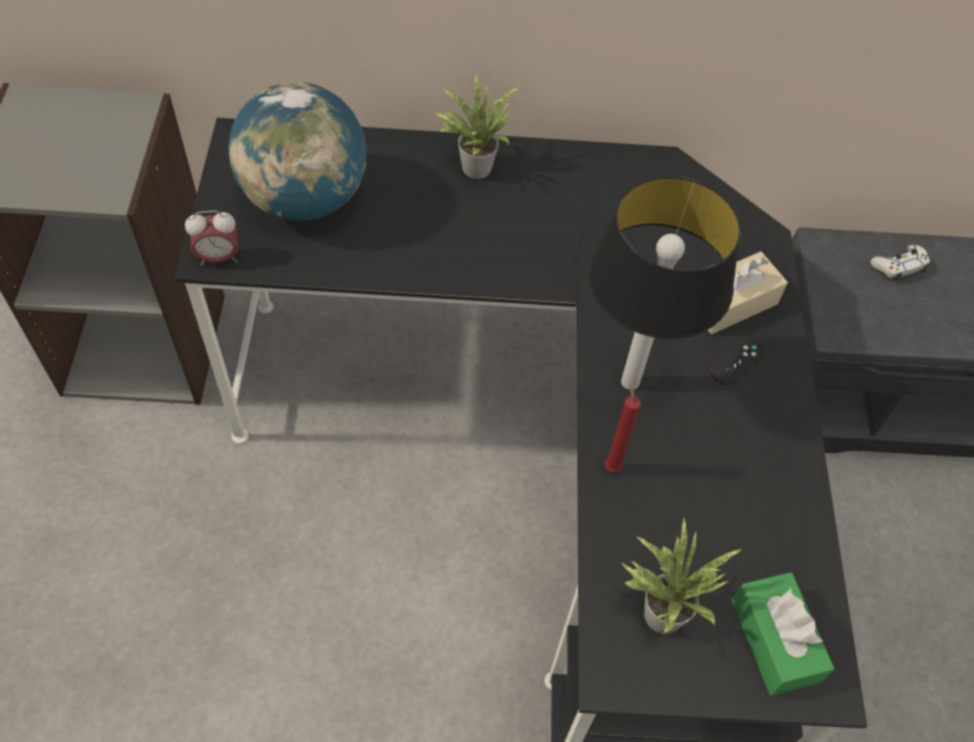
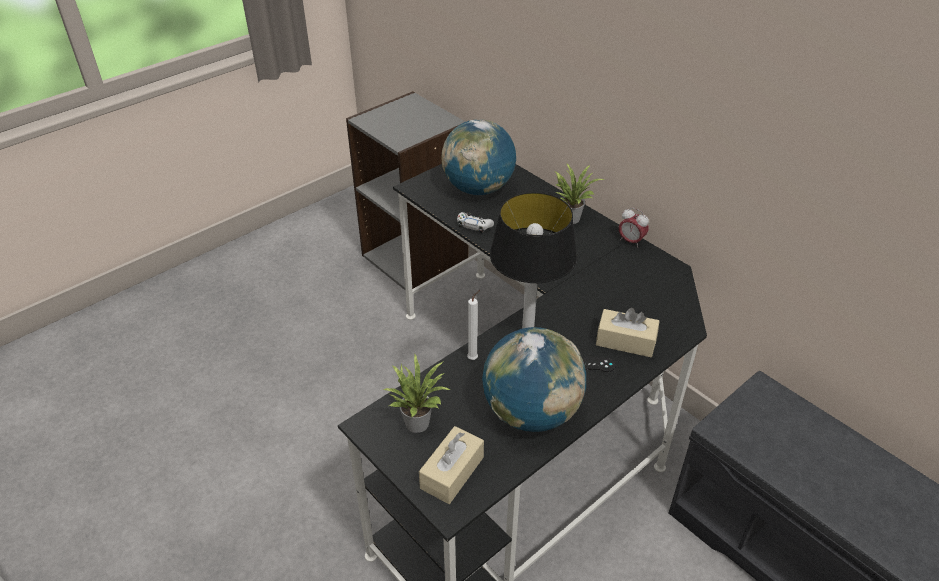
camera: 50 degrees right, 15 degrees down
alarm clock [185,211,238,265] -> alarm clock moved to [619,207,649,248]
red candle [605,380,641,473] -> white candle [467,290,480,360]
green tissue box [732,572,834,696] -> beige tissue box [419,426,484,504]
white game controller [871,245,930,282] -> white game controller moved to [457,212,494,233]
none -> globe [482,327,586,432]

